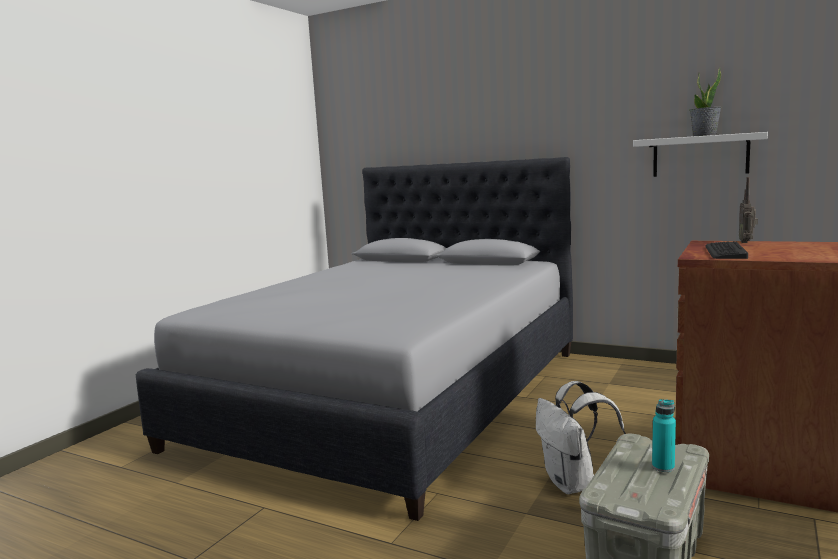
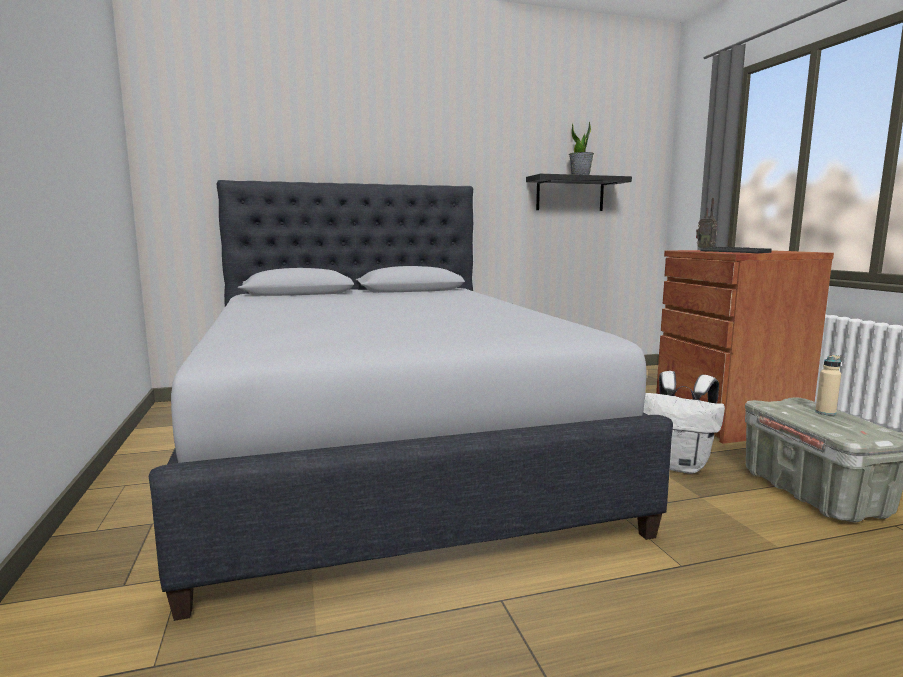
camera: 45 degrees left, 0 degrees up
white shelf [633,132,768,177] -> black shelf [526,174,632,211]
turquoise bottle [652,399,676,472] -> beige bottle [815,355,841,416]

